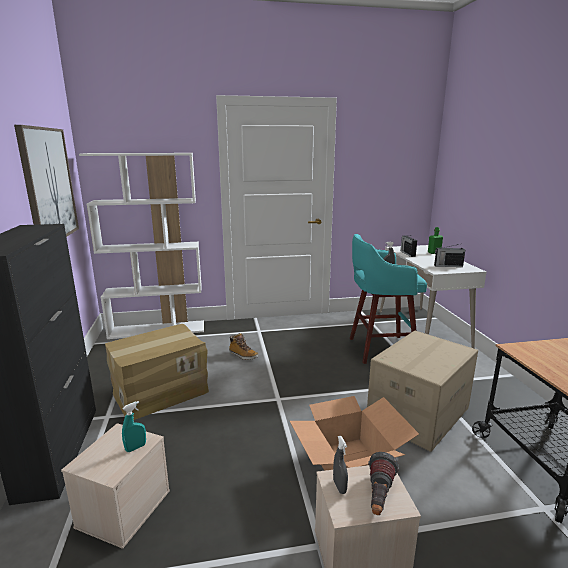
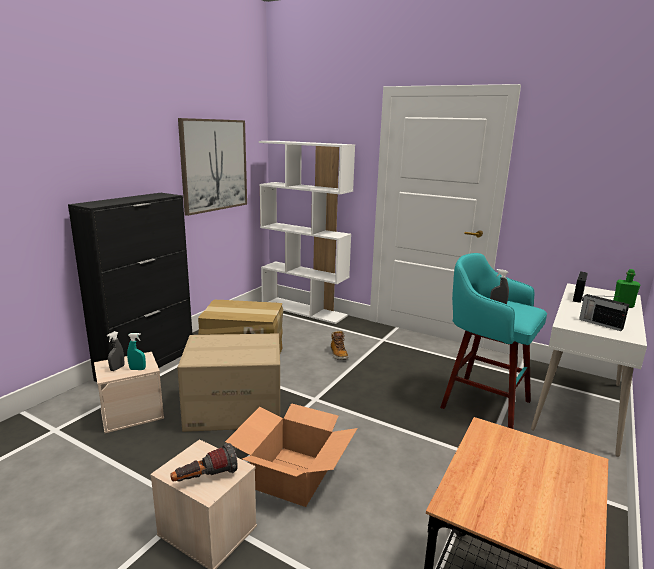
camera: 40 degrees right, 0 degrees up
grey spray bottle [333,436,348,494] -> grey spray bottle moved to [107,331,124,371]
cardboard box [367,330,478,452] -> cardboard box moved to [177,333,280,432]

